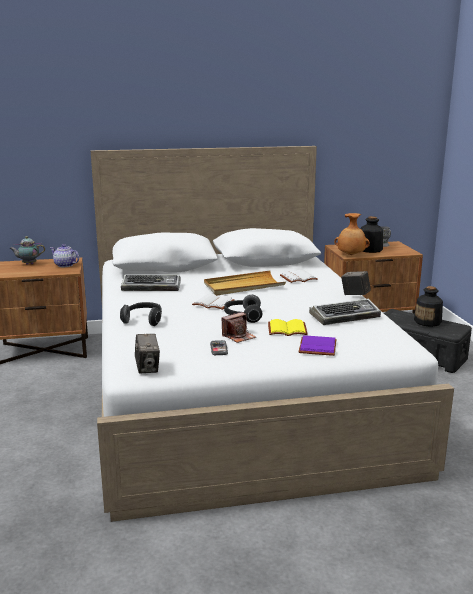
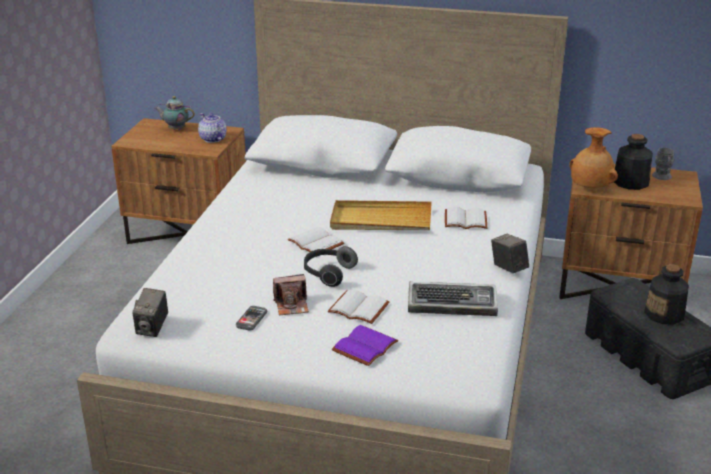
camera: 25 degrees right, 10 degrees up
headphones [120,302,162,326] -> none
keyboard [121,274,181,291] -> none
yellow book [268,319,308,336] -> white book [328,289,389,324]

